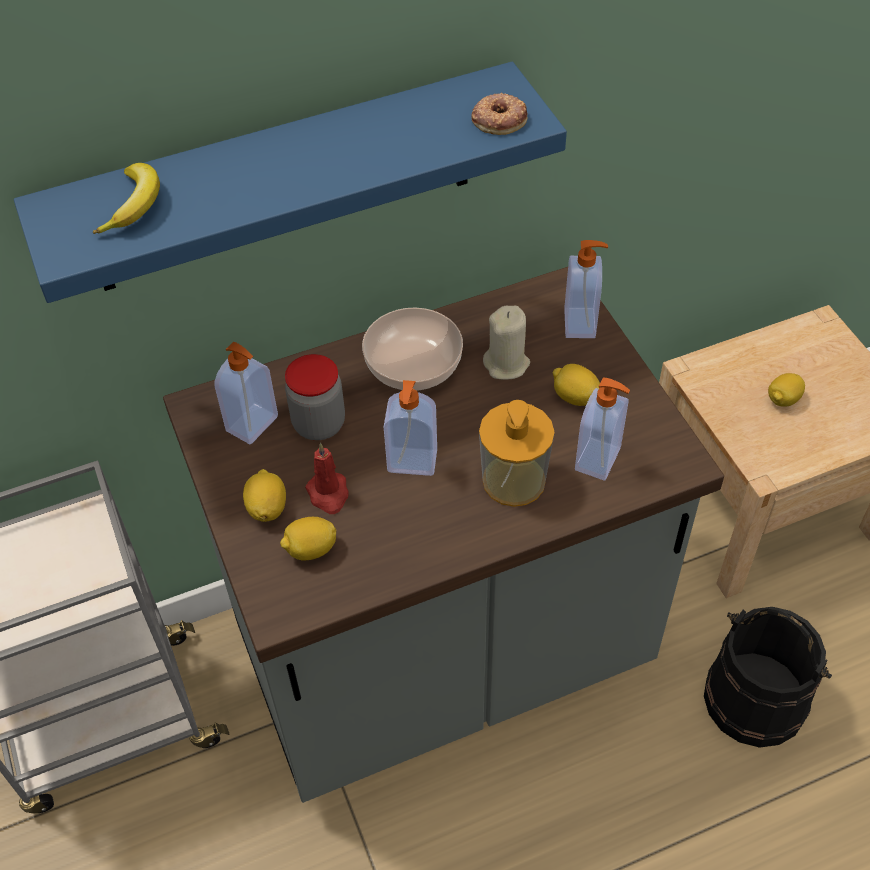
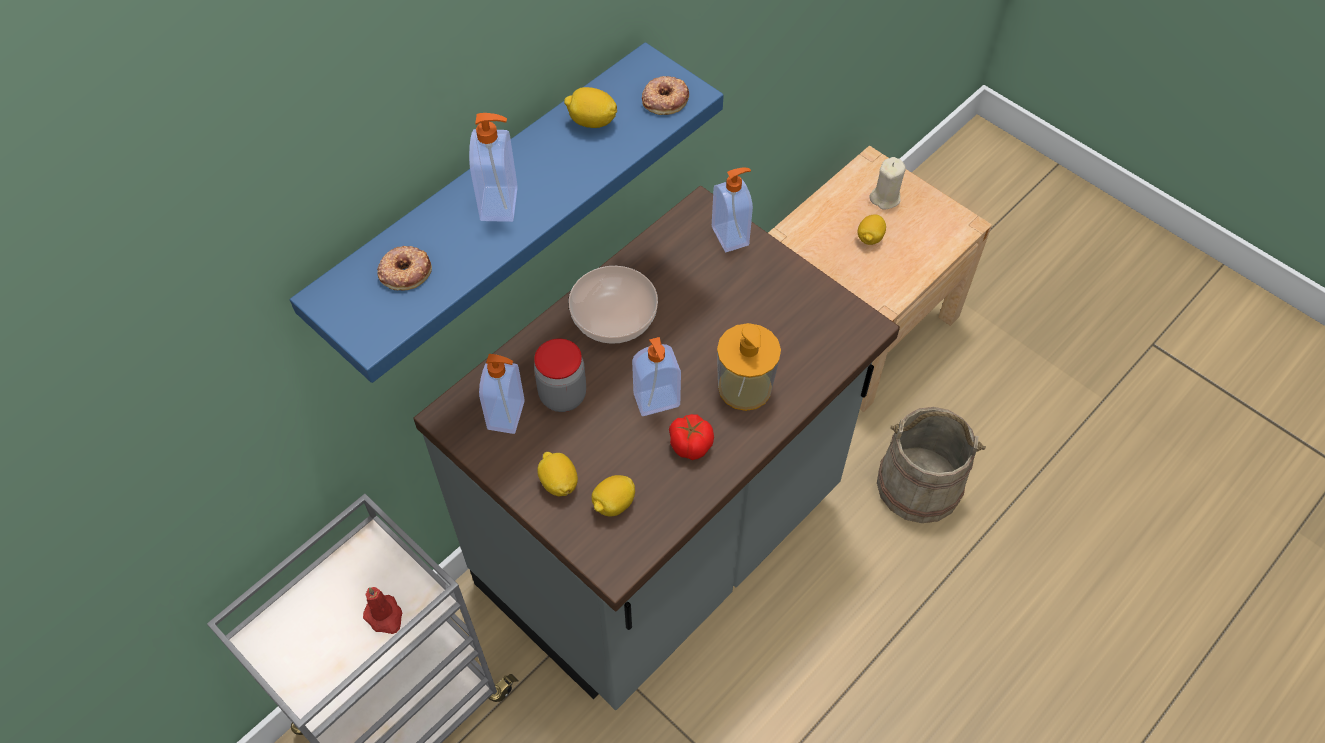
camera: 25 degrees left, 5 degrees up
banana [93,163,160,234] -> donut [377,246,432,291]
red candle [305,443,349,514] -> red candle moved to [363,587,402,634]
beige candle [483,306,530,379] -> beige candle moved to [870,157,906,210]
lemon [553,364,600,406] -> lemon moved to [564,87,617,128]
soap dispenser [575,377,630,481] -> soap dispenser moved to [469,113,518,222]
black bucket [704,607,832,748] -> beige bucket [877,407,986,523]
none -> tomato [669,414,714,460]

